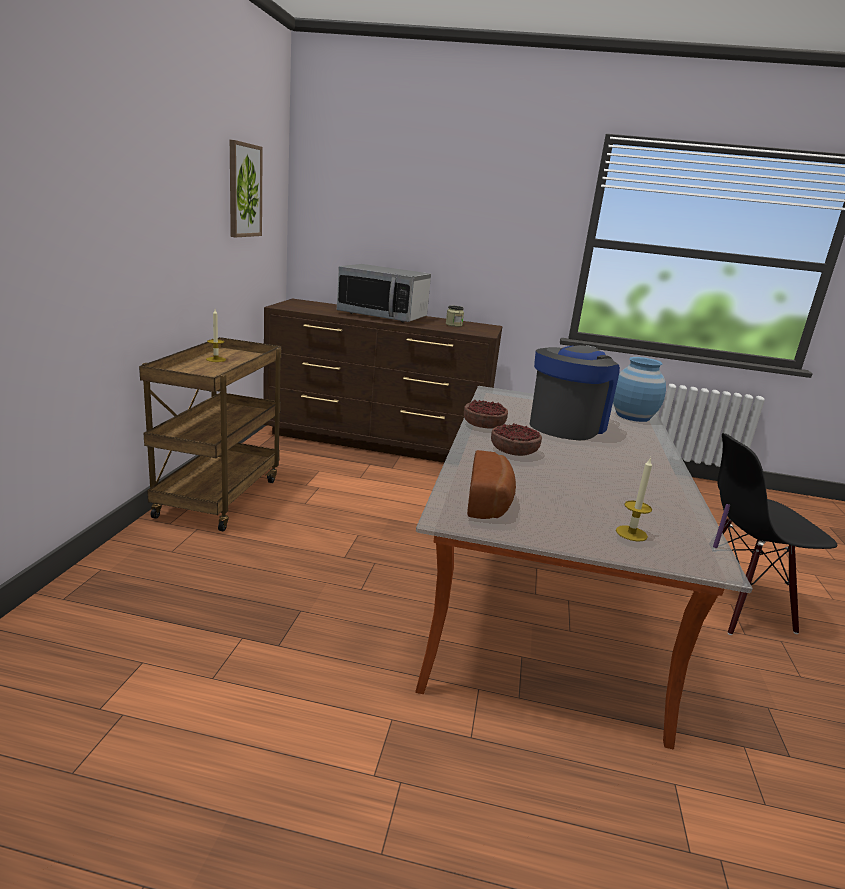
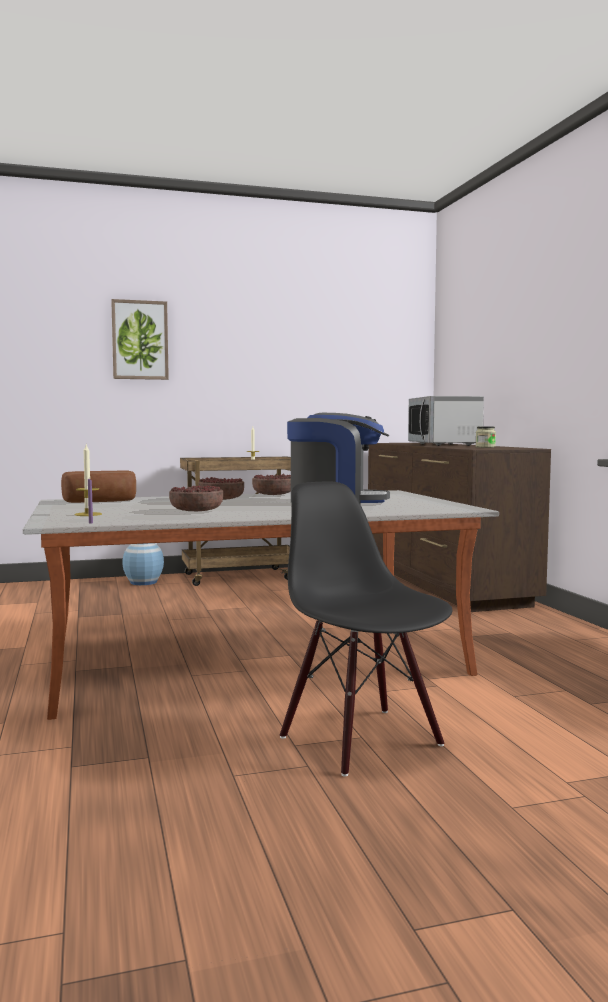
camera: 65 degrees right, 15 degrees down
picture [230,140,263,237] -> picture moved to [111,299,169,380]
blue vase [613,357,666,422] -> blue vase moved to [123,543,164,585]
none -> bowl [169,486,223,511]

